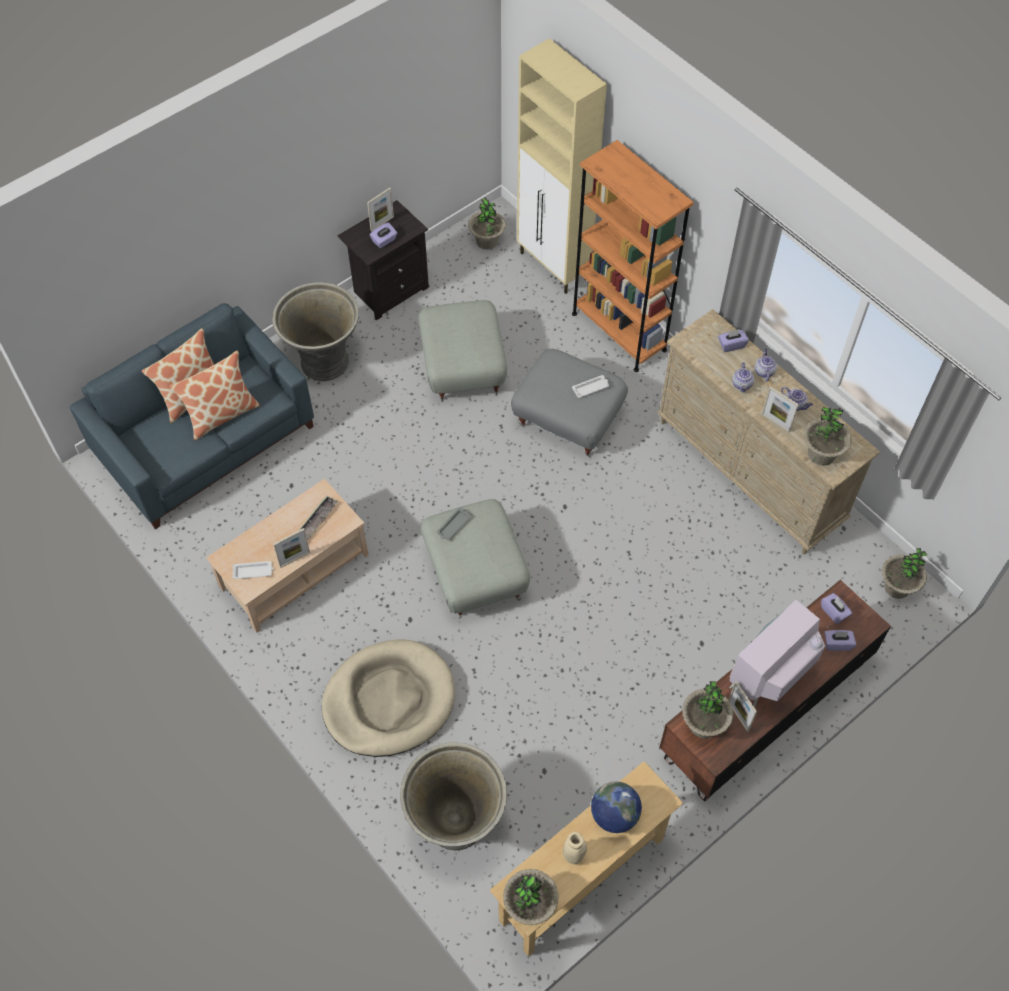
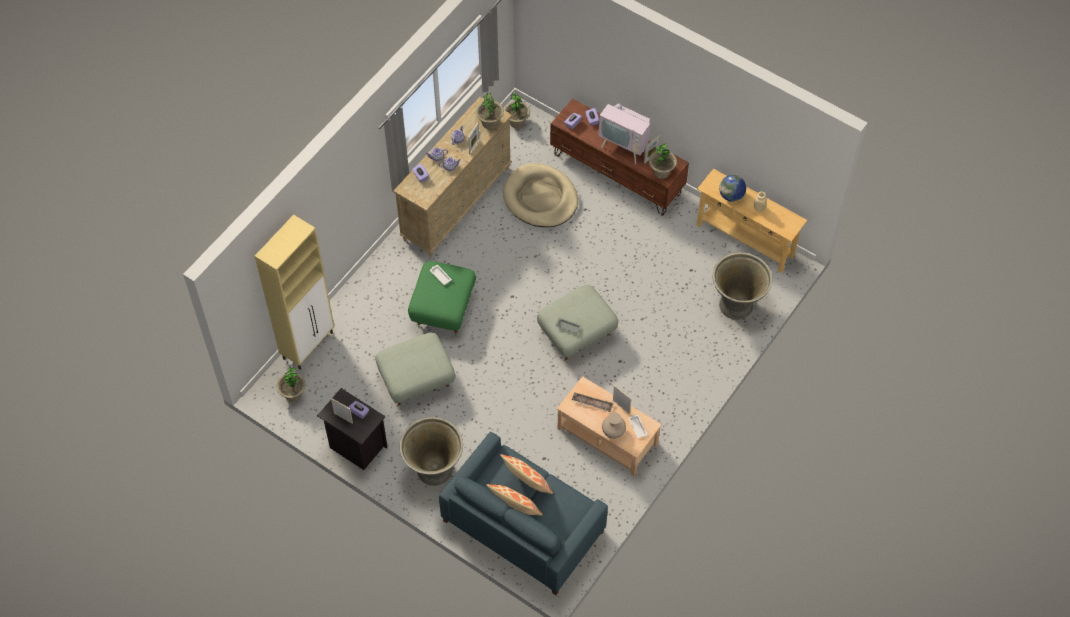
camera: 105 degrees left, 0 degrees up
beige dog bed [322,640,455,757] -> beige dog bed moved to [503,163,578,227]
potted plant [503,869,559,925] -> none
grey ottoman [511,349,628,457] -> green ottoman [408,261,476,335]
orange bookcase [572,140,694,372] -> none
none -> beige vase [602,412,626,439]

